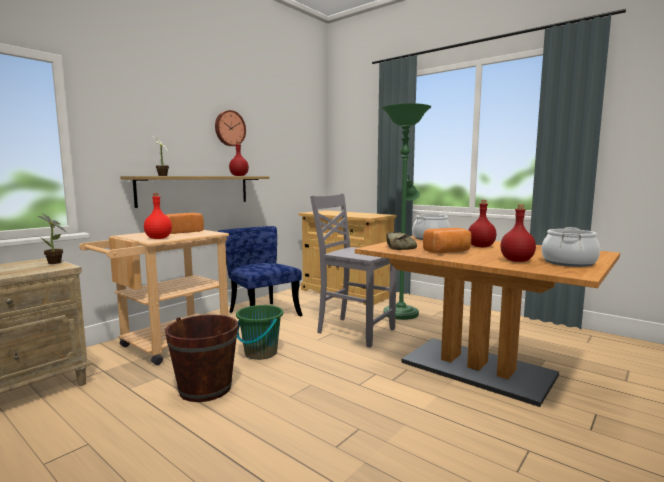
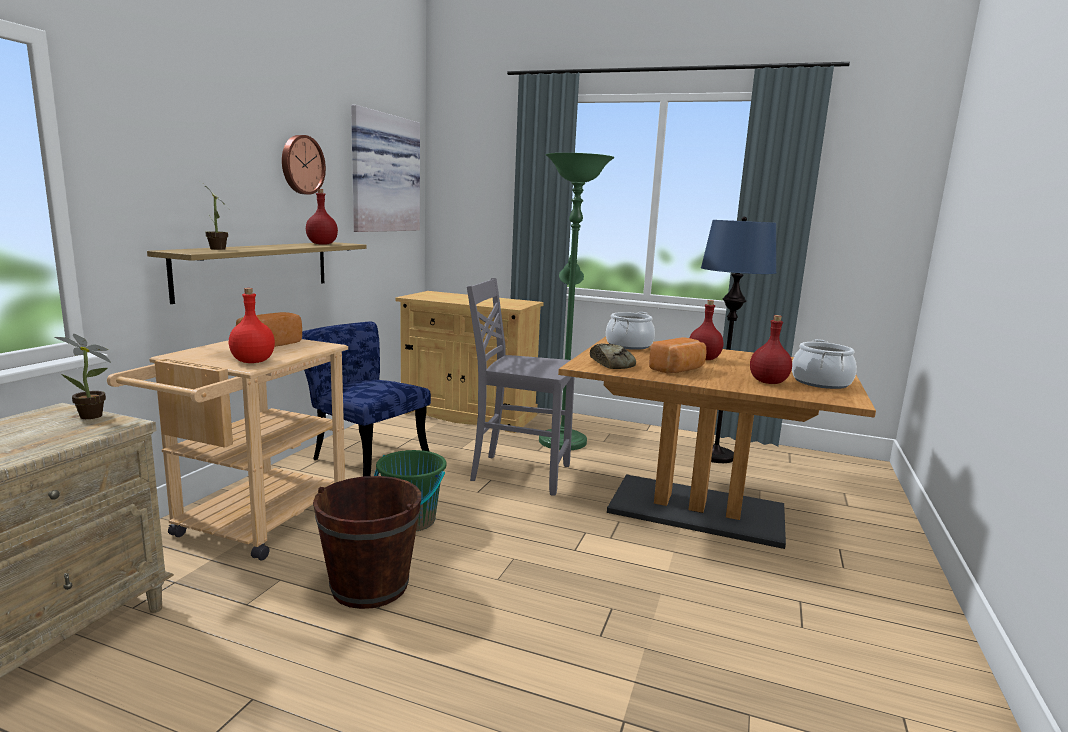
camera: 20 degrees left, 5 degrees up
none -> picture [351,105,420,232]
none -> blue floor lamp [701,217,777,463]

